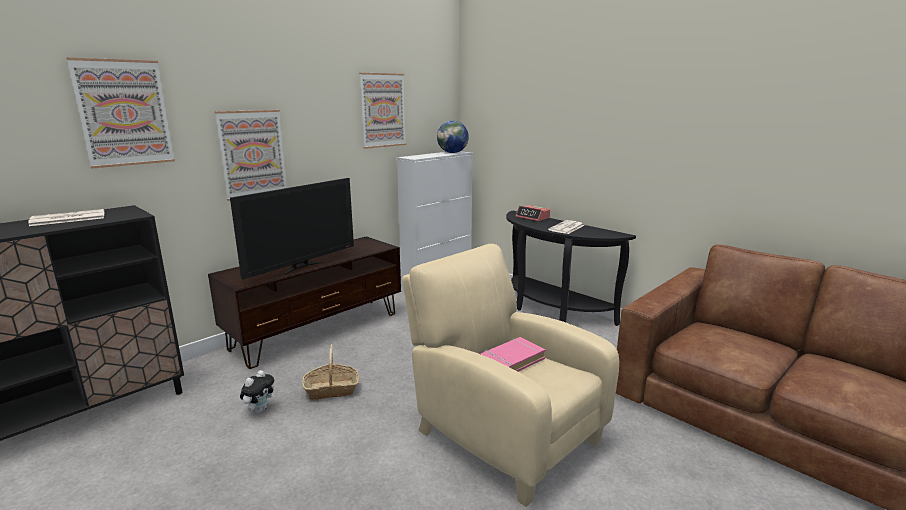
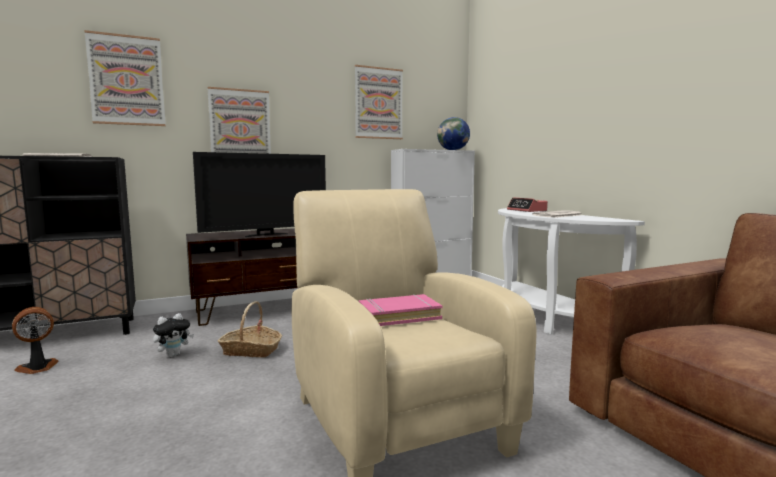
camera: 20 degrees right, 10 degrees down
black console table [506,211,636,326] -> white console table [498,208,645,334]
none -> fan [12,307,59,374]

